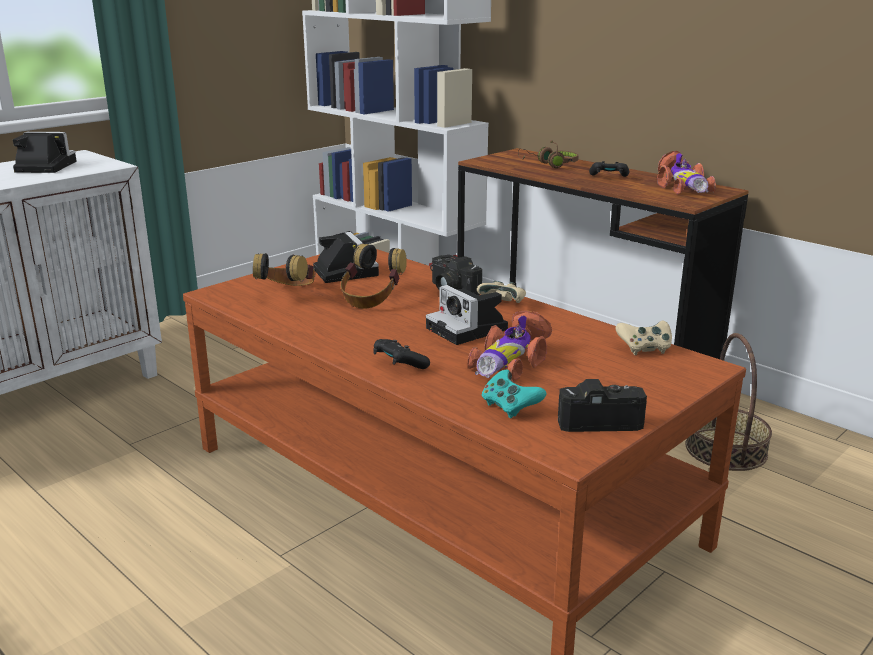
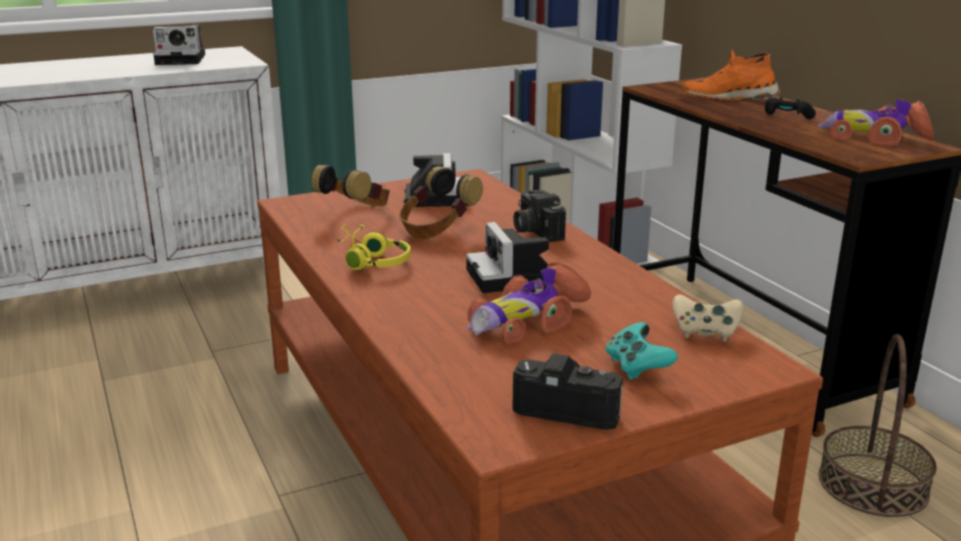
camera: 20 degrees right, 0 degrees up
camera [13,132,77,173] -> camera turned 150 degrees clockwise [153,24,205,65]
black game controller [373,339,430,369] -> none
beige game controller [477,281,526,303] -> none
turquoise game controller [481,370,546,418] -> turquoise game controller moved to [606,322,678,380]
brown headphones [518,140,579,168] -> orange shoe [682,49,780,100]
toy car [657,151,716,195] -> toy car turned 105 degrees clockwise [818,100,934,146]
none -> yellow headphones [337,225,411,270]

